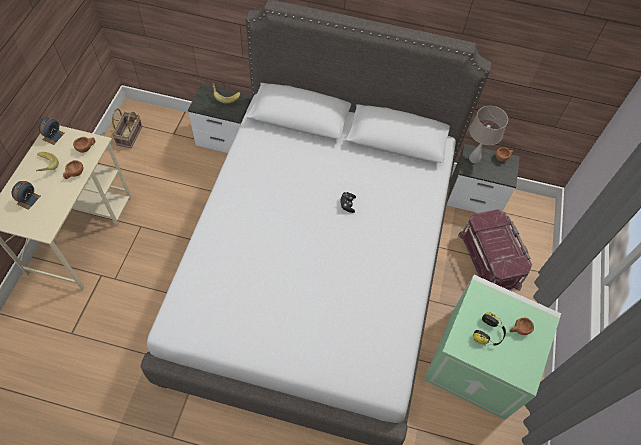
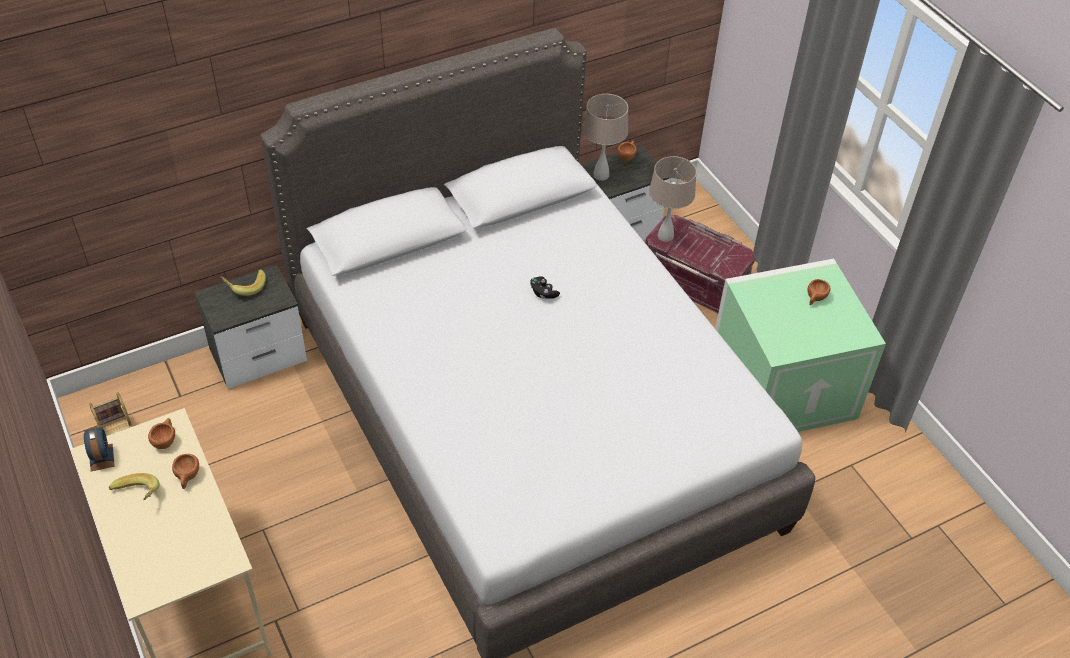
camera: 40 degrees left, 10 degrees down
alarm clock [12,181,40,210] -> none
headphones [473,312,506,346] -> none
none -> beige table lamp [649,156,697,242]

